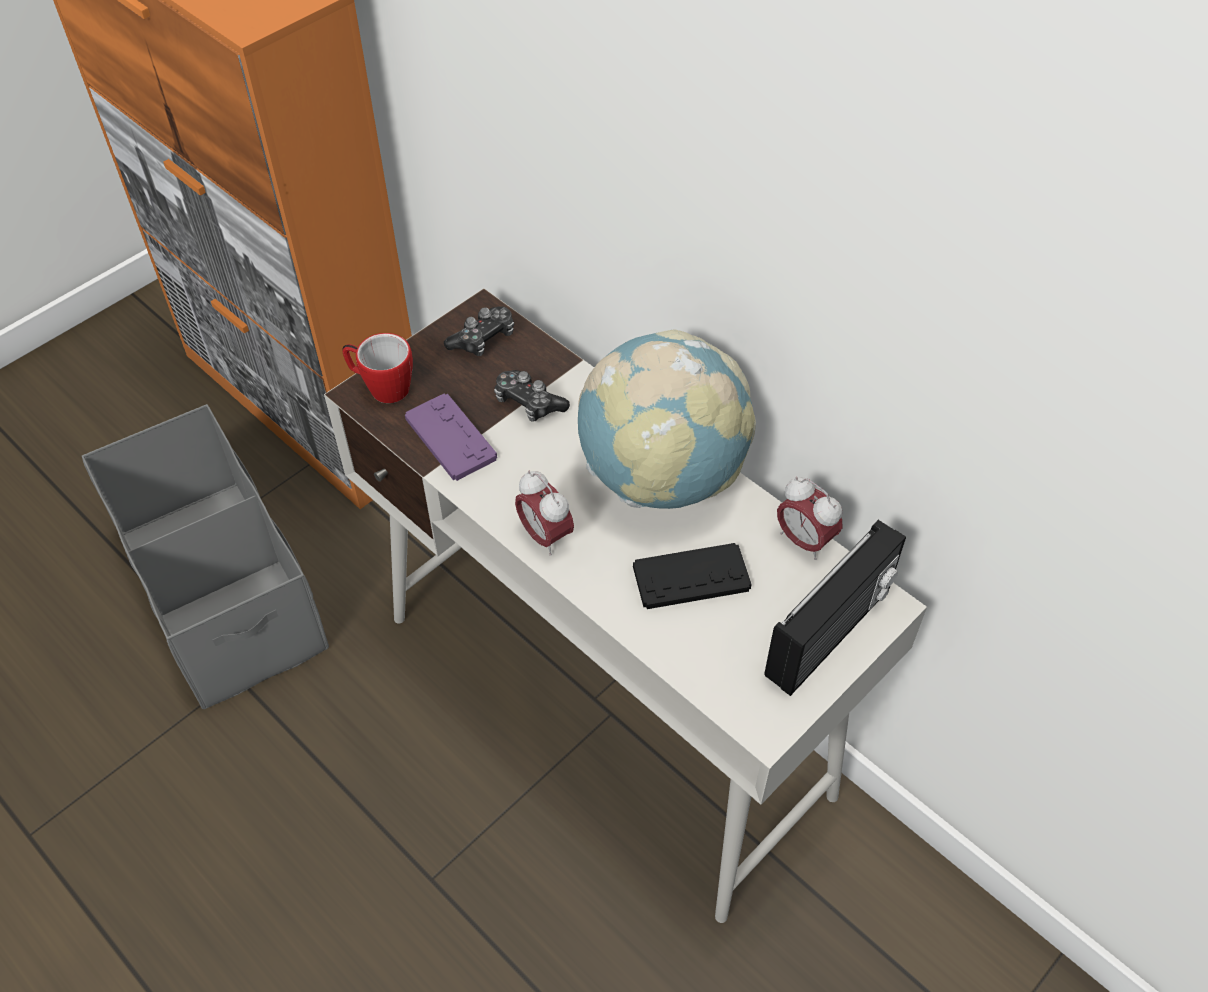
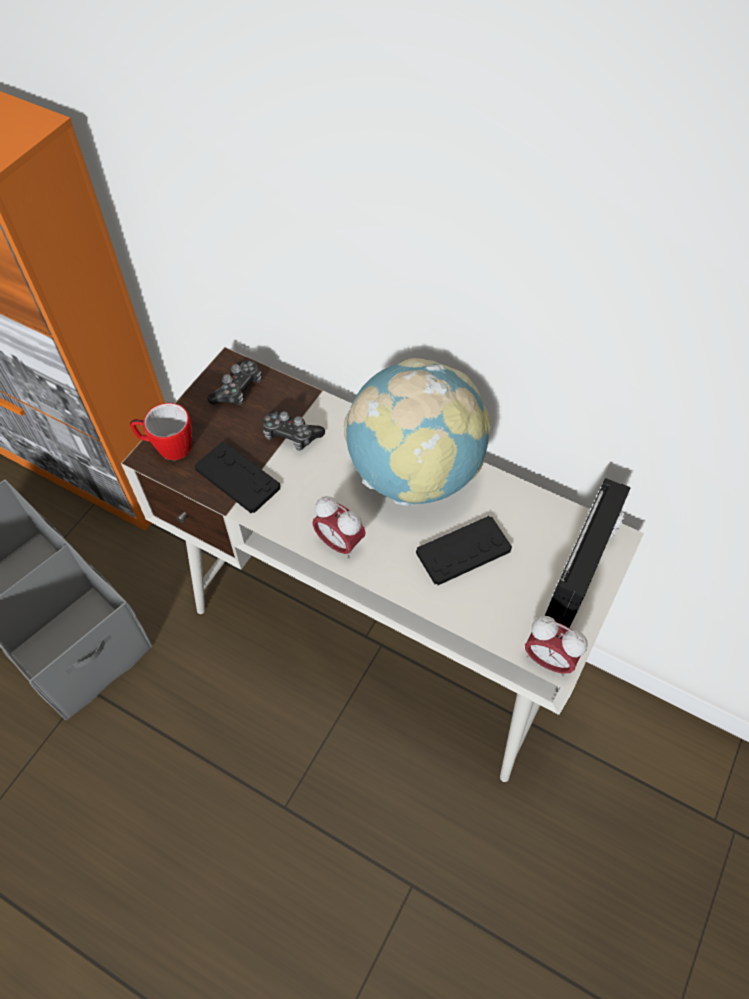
camera: 15 degrees left, 5 degrees up
purple game controller [405,393,497,481] -> black game controller [195,442,280,513]
alarm clock [777,477,842,560] -> alarm clock moved to [525,616,588,677]

